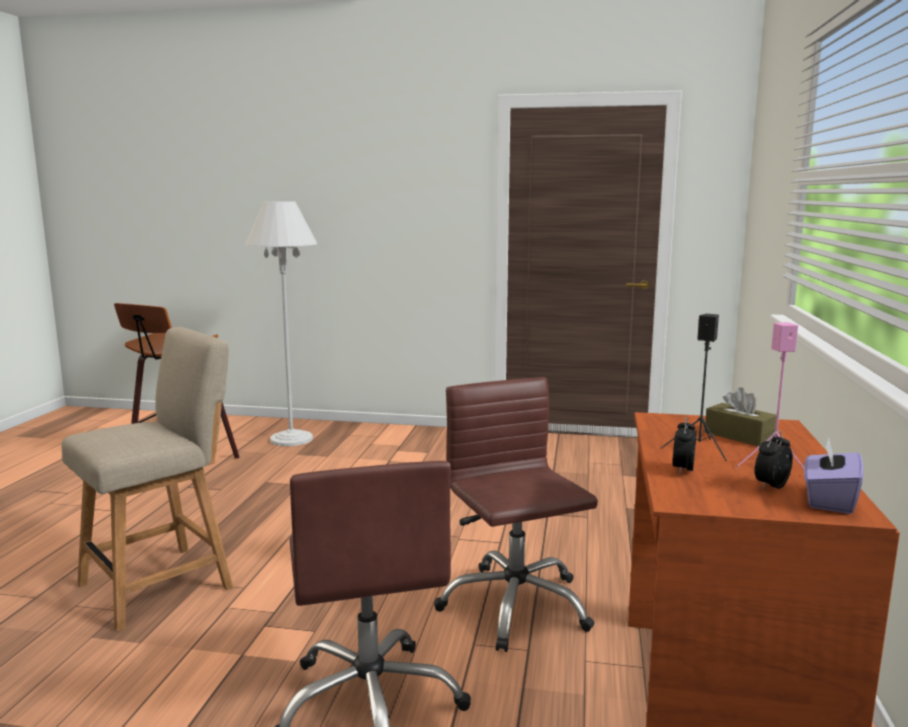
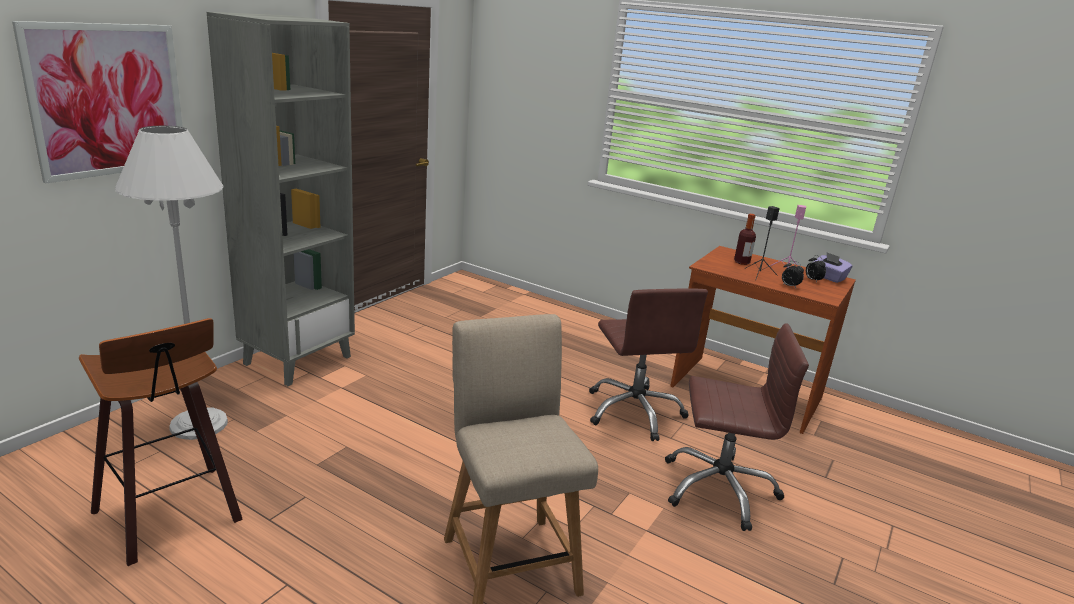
camera: 70 degrees left, 10 degrees up
brown office chair [434,377,598,652] -> brown office chair turned 105 degrees counterclockwise [589,288,708,441]
brown tissue box [705,387,777,446] -> bottle [734,214,756,265]
none -> picture [12,21,183,184]
none -> grey bookcase [207,12,355,386]

